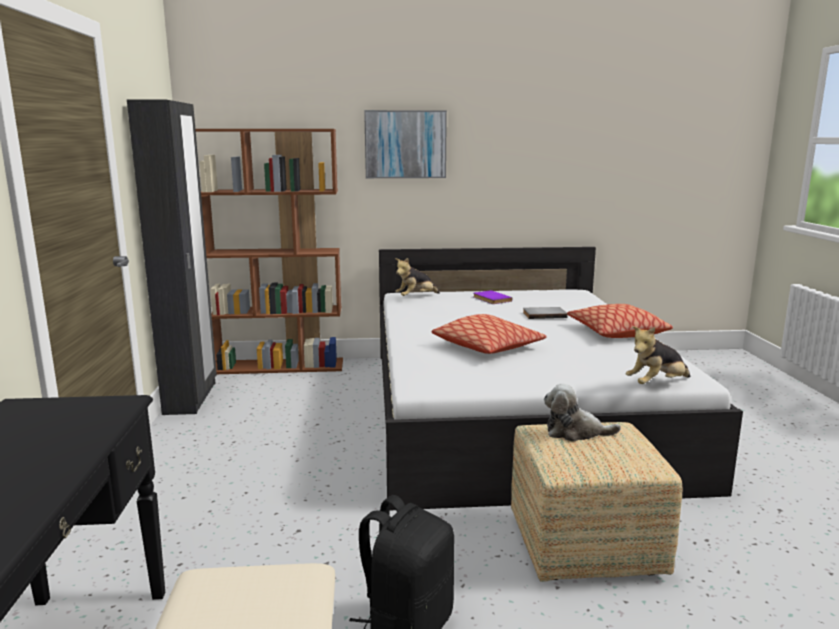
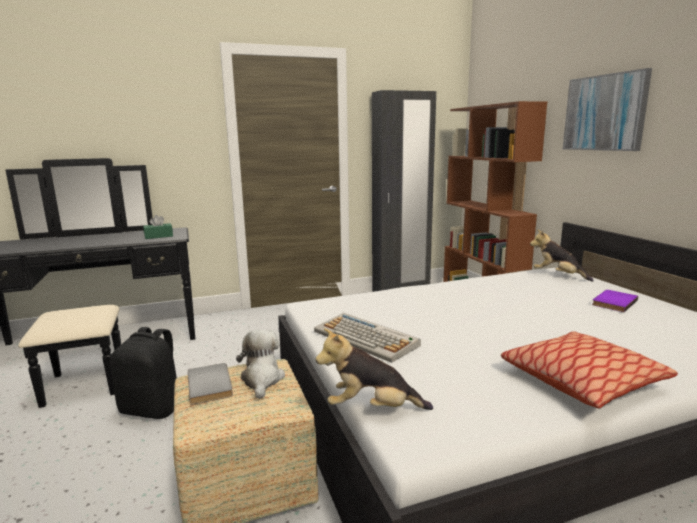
camera: 75 degrees right, 0 degrees up
pillow [432,314,547,354] -> none
grey book [523,307,568,319] -> grey book moved to [188,363,233,405]
plush toy [625,326,690,384] -> plush toy turned 45 degrees counterclockwise [316,328,433,410]
none -> green tissue box [143,215,173,239]
none -> keyboard [314,313,421,363]

